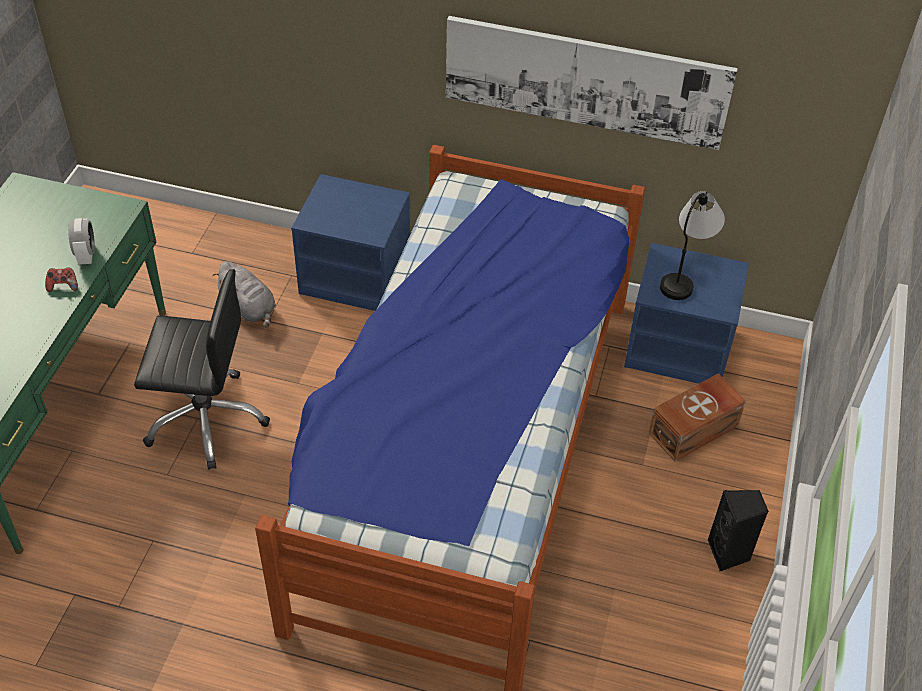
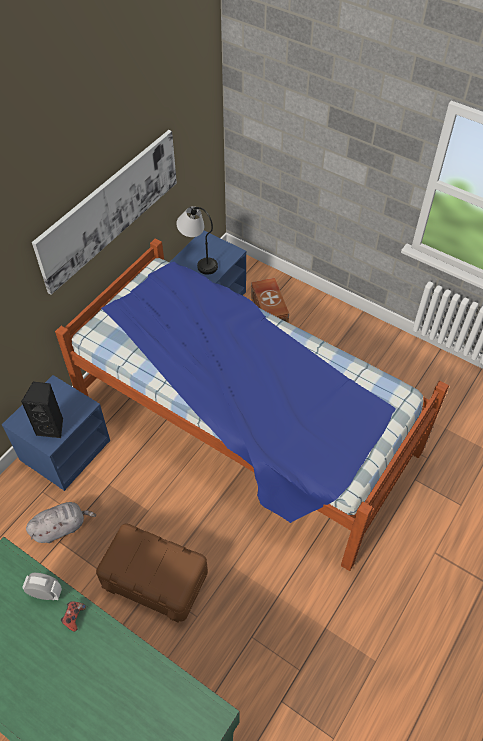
camera: 70 degrees left, 5 degrees up
black office chair [134,269,270,470] -> brown storage box [96,523,208,623]
black speaker [708,490,769,571] -> black speaker moved to [21,382,63,438]

